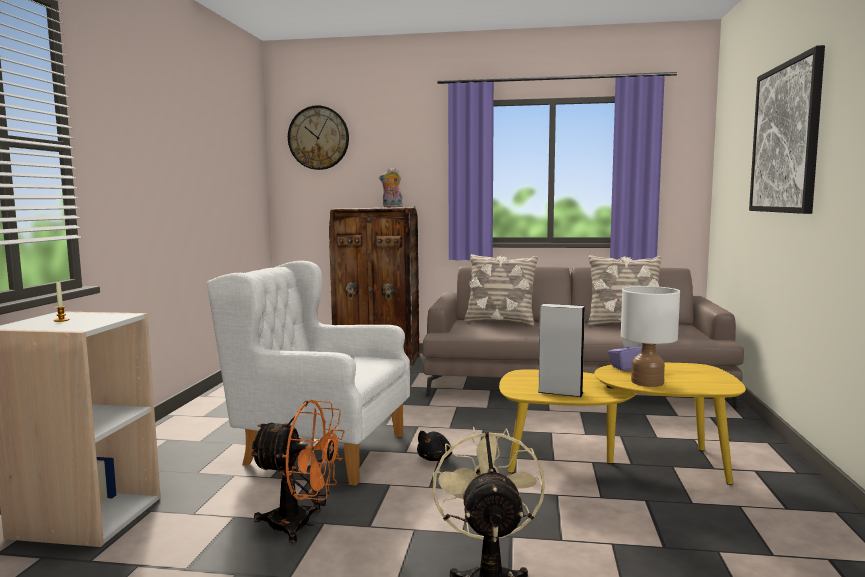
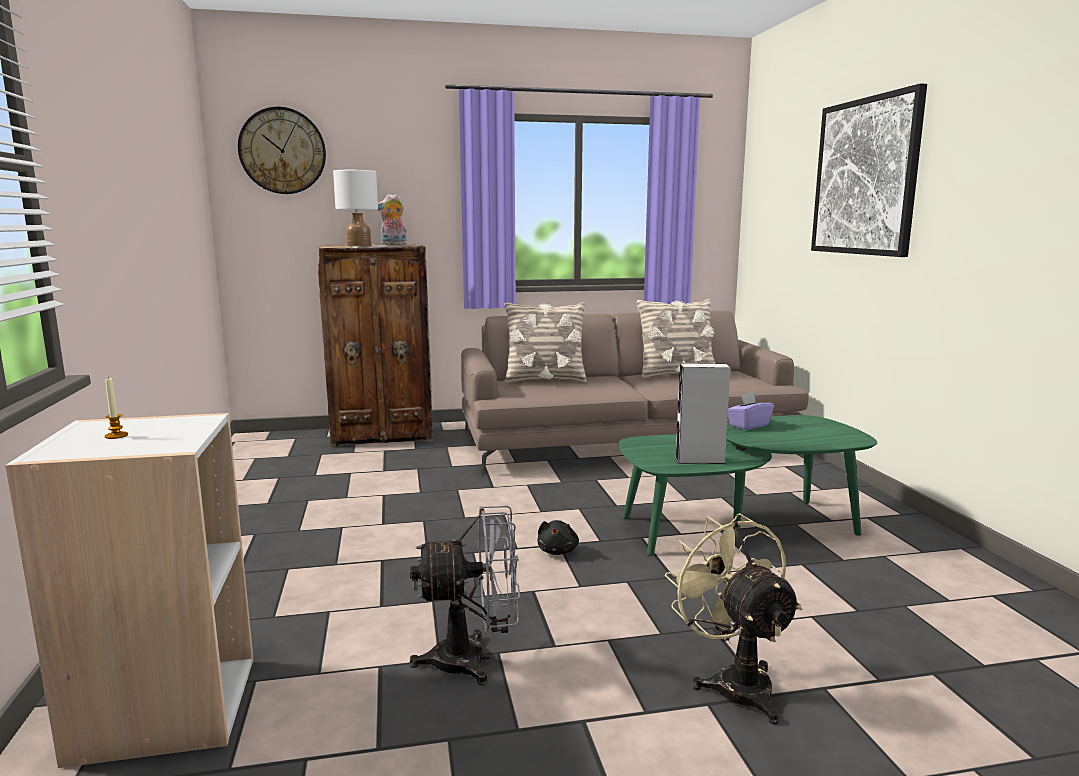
camera: 20 degrees left, 5 degrees up
white armchair [207,261,410,486] -> none
orange fan [248,400,345,543] -> grey fan [410,506,520,686]
yellow coffee table [499,363,746,485] -> green coffee table [619,415,877,556]
white table lamp [621,286,680,387] -> white table lamp moved to [333,170,378,246]

